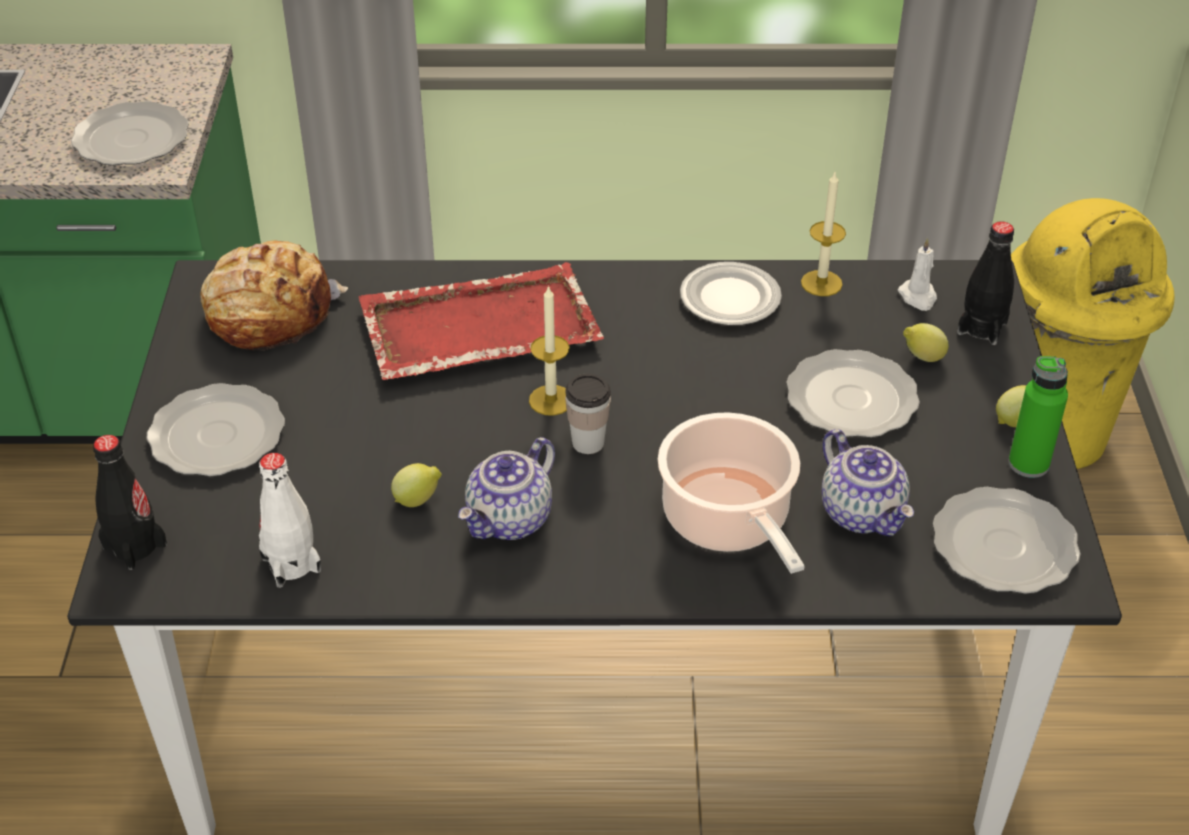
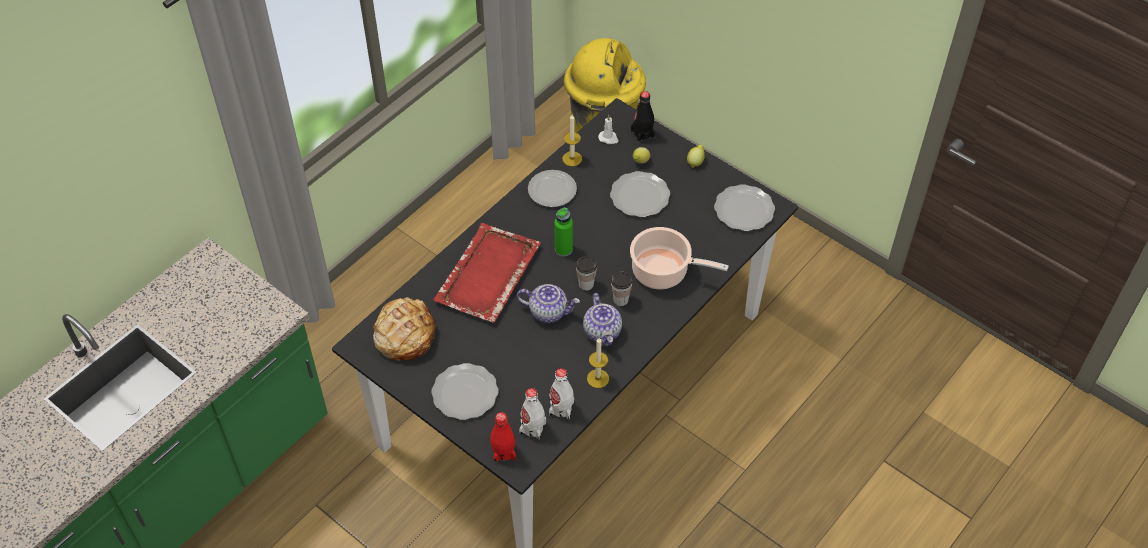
camera: 50 degrees left, 10 degrees up
plate [71,101,189,166] -> none
black bottle [93,435,167,570] -> red bottle [490,412,516,463]
lemon [391,463,442,507] -> none
candle [529,285,570,416] -> candle moved to [587,338,609,388]
teapot [822,429,914,537] -> teapot moved to [517,284,580,323]
green bottle [1008,356,1068,478] -> green bottle moved to [554,207,573,256]
none -> white bottle [519,388,546,440]
none -> cup [611,272,633,306]

